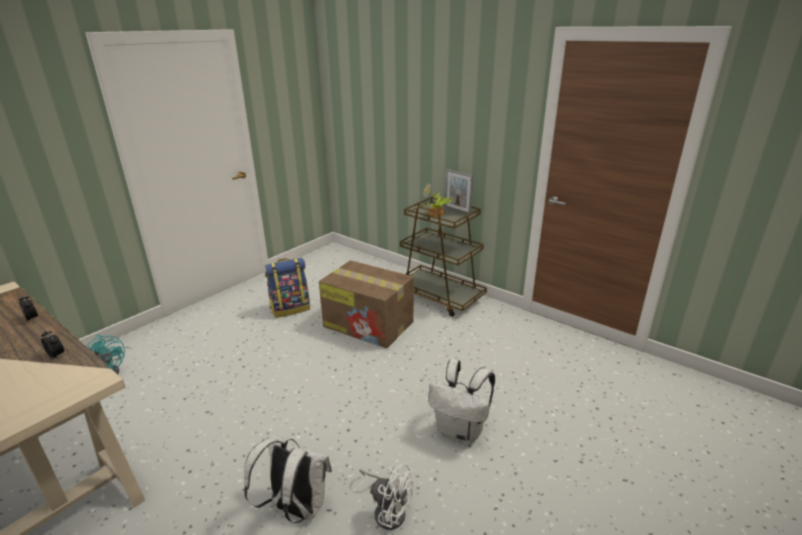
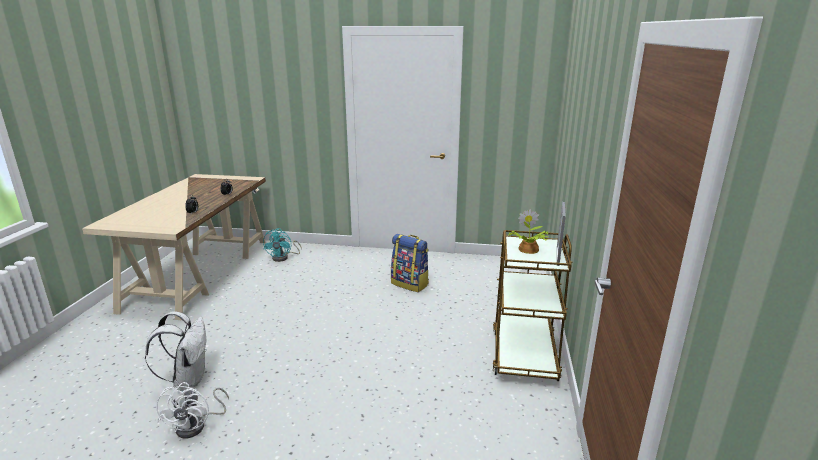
camera: 60 degrees right, 5 degrees down
cardboard box [319,260,414,349] -> none
white backpack [428,359,495,445] -> none

